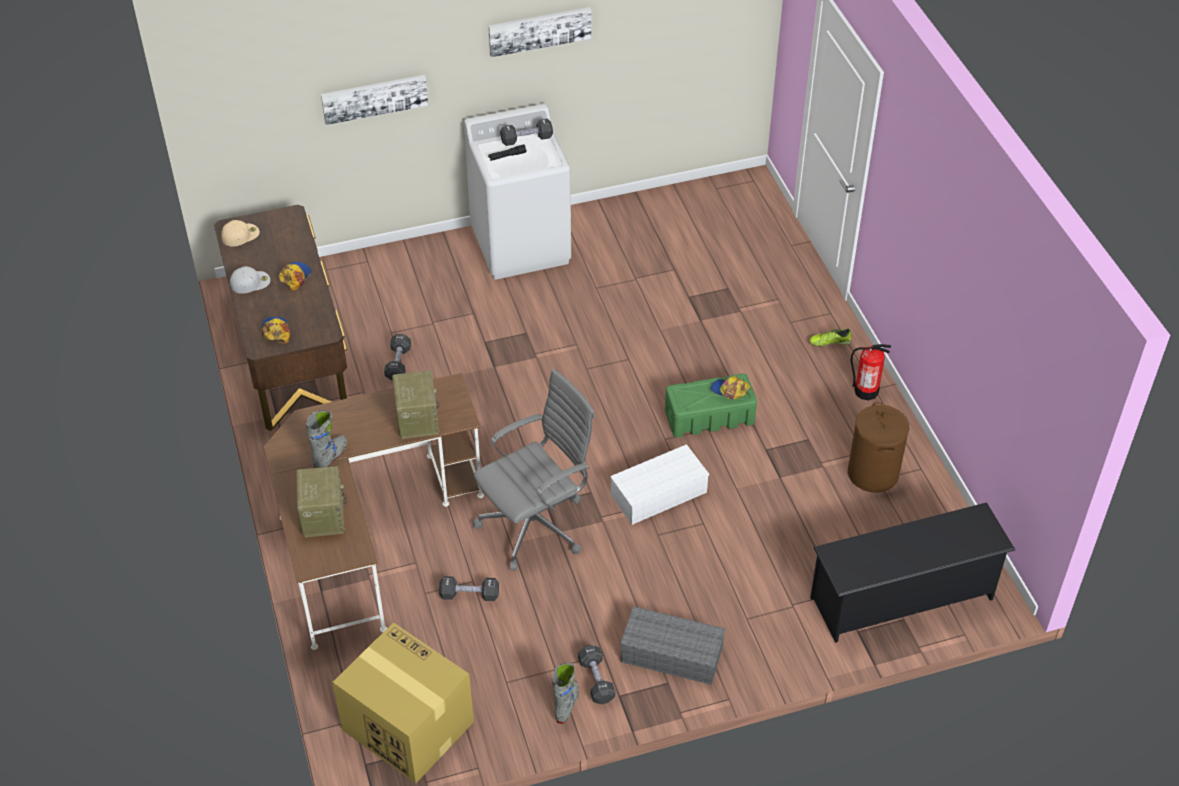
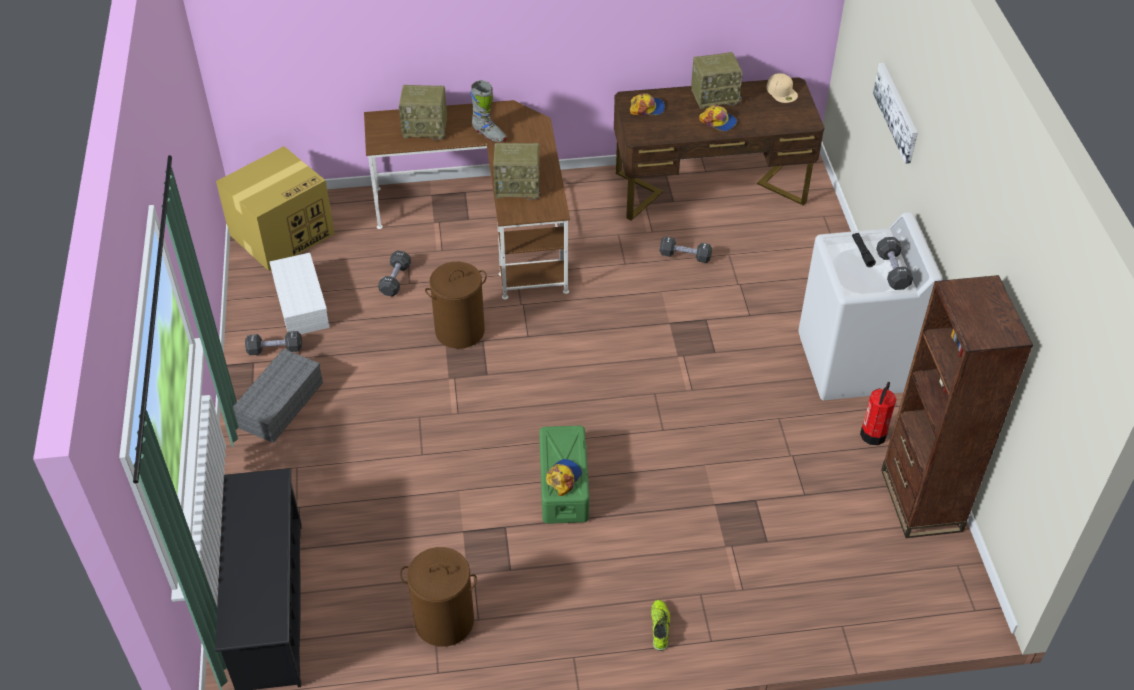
camera: 100 degrees right, 0 degrees up
white cap [230,266,270,293] -> radio [691,52,743,109]
grey office chair [472,369,595,570] -> brown laundry basket [425,262,487,349]
picture [488,7,591,57] -> none
grey boot [552,663,579,724] -> none
white storage box [610,444,709,525] -> white storage box moved to [269,253,330,334]
fire extinguisher [851,344,891,400] -> fire extinguisher moved to [860,382,896,445]
none -> brown bookcase [881,275,1033,538]

